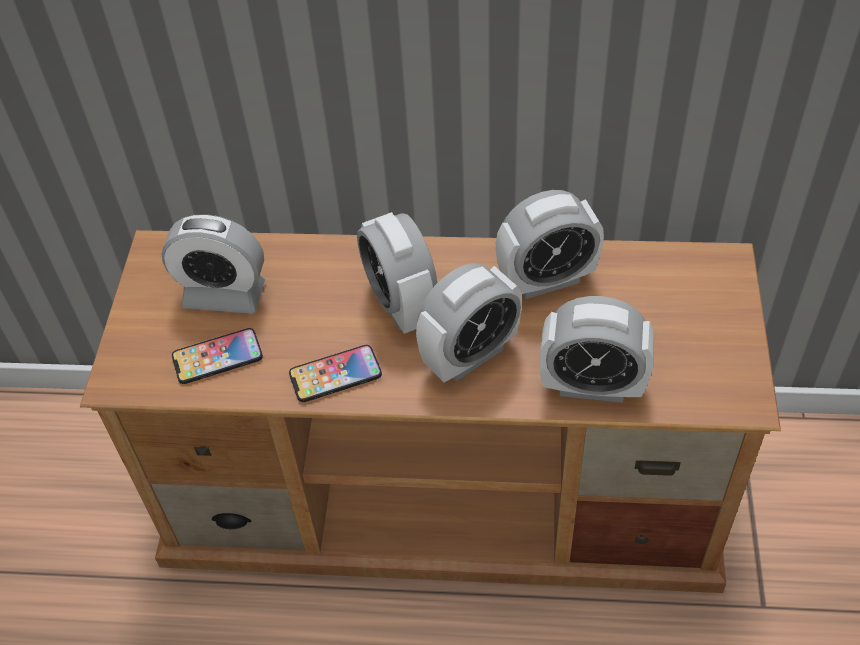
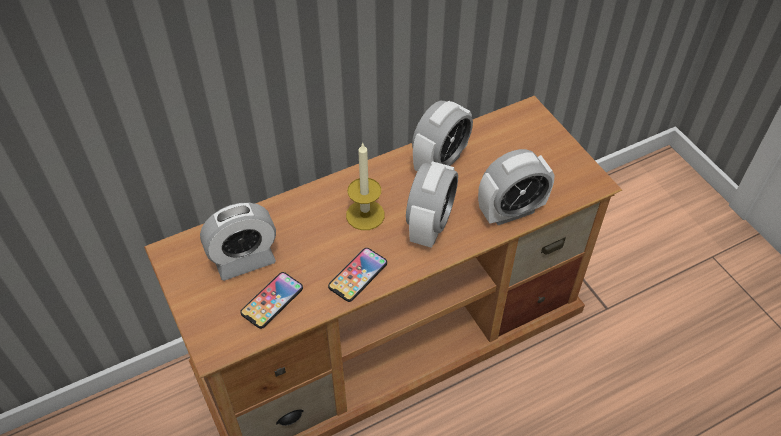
camera: 35 degrees left, 0 degrees up
alarm clock [357,212,437,334] -> candle [346,142,385,230]

